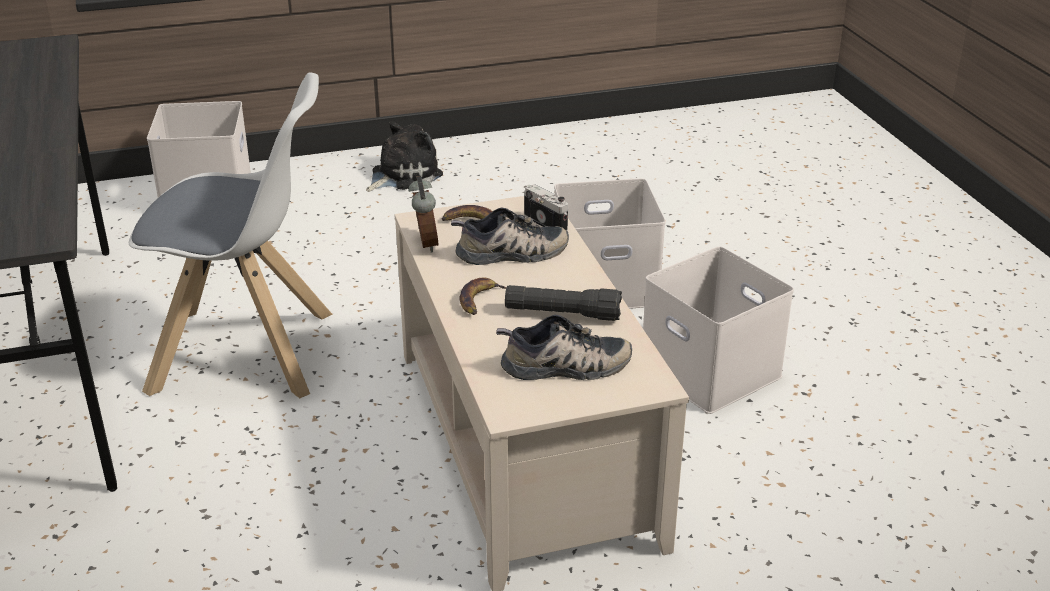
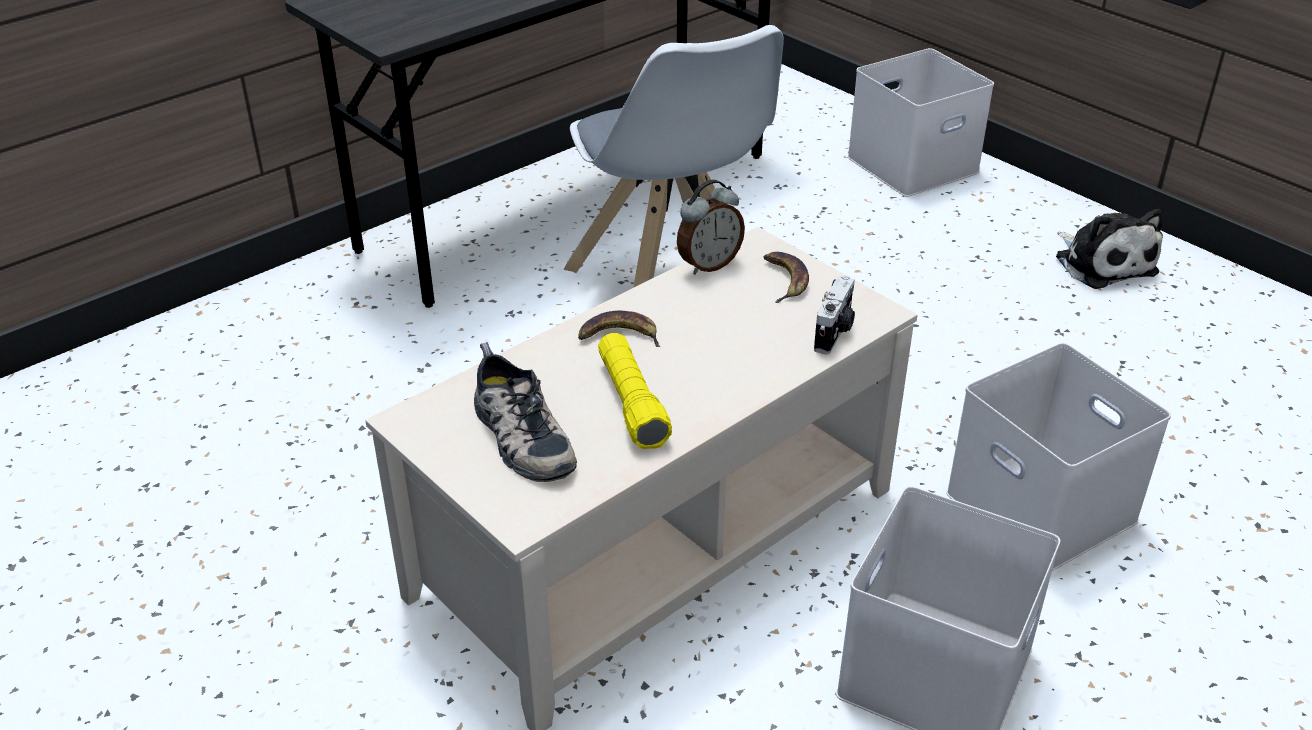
camera: 65 degrees right, 5 degrees up
plush toy [366,121,443,192] -> plush toy turned 45 degrees clockwise [1056,209,1163,289]
shoe [451,207,569,265] -> none
black flashlight [505,285,622,321] -> yellow flashlight [598,333,672,449]

